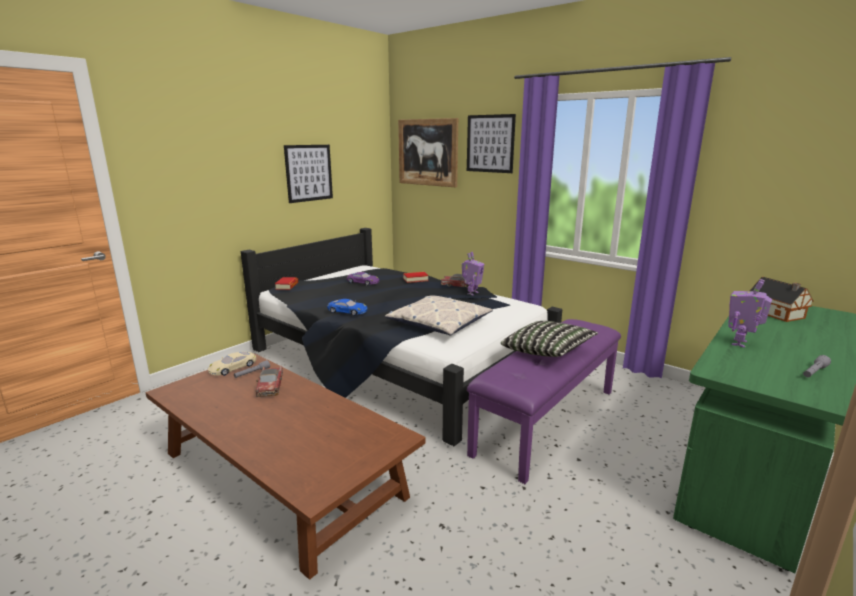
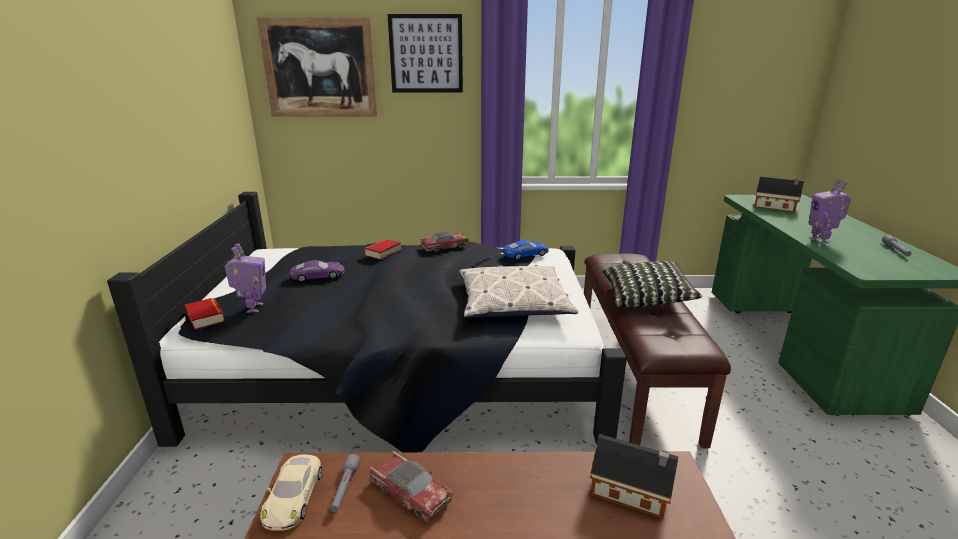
camera: 40 degrees left, 5 degrees up
picture [284,145,333,203] -> none
blue toy car [327,299,368,316] -> blue toy car moved to [503,240,549,260]
toy robot [462,252,484,295] -> toy robot moved to [224,243,266,313]
purple bench [467,319,621,484] -> brown bench [584,253,731,448]
none -> toy house [590,434,679,519]

